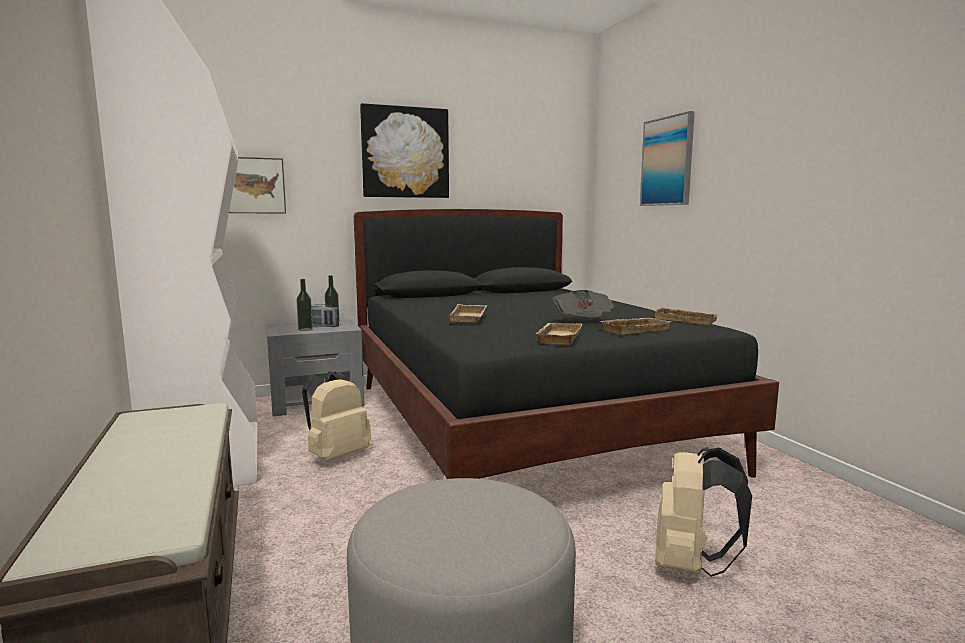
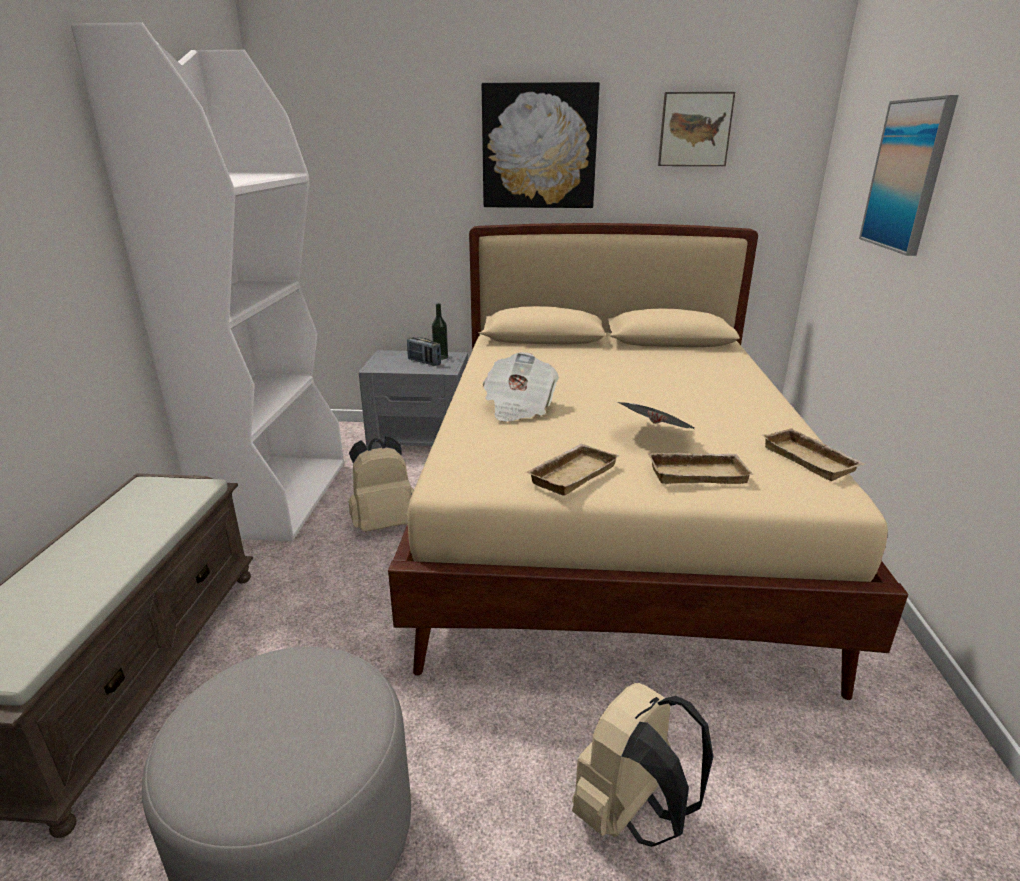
camera: 25 degrees right, 15 degrees up
picture [229,157,286,213] -> picture moved to [658,92,735,166]
bottle [296,279,313,331] -> none
black bed [354,209,779,479] -> beige bed [388,223,908,700]
beige tray [449,304,487,323] -> newspaper [483,352,559,422]

